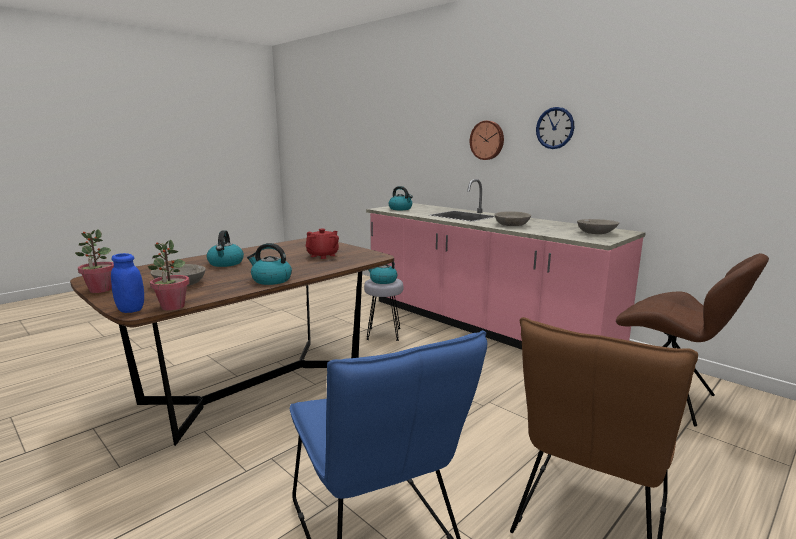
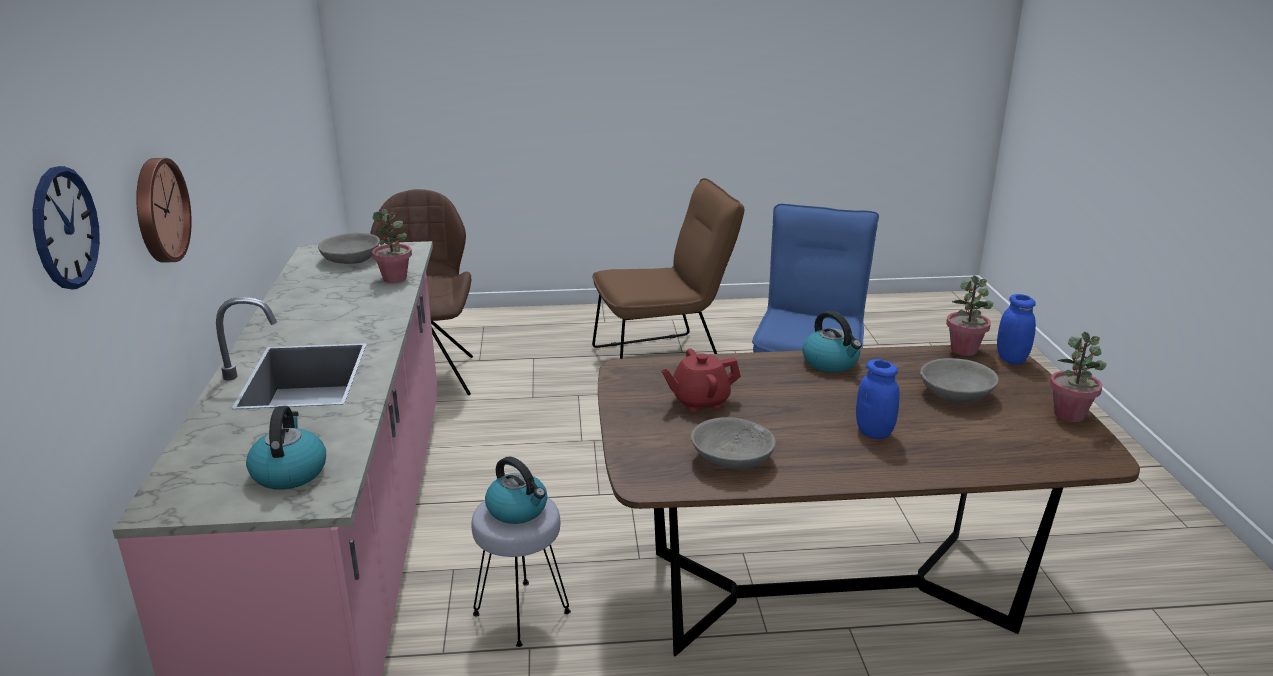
camera: 140 degrees left, 10 degrees up
kettle [207,230,244,267] -> blue jar [856,359,900,439]
grey bowl [494,212,531,226] -> grey bowl moved to [691,417,776,469]
wall clock [536,107,574,149] -> wall clock moved to [33,166,100,289]
none -> potted plant [372,209,412,283]

